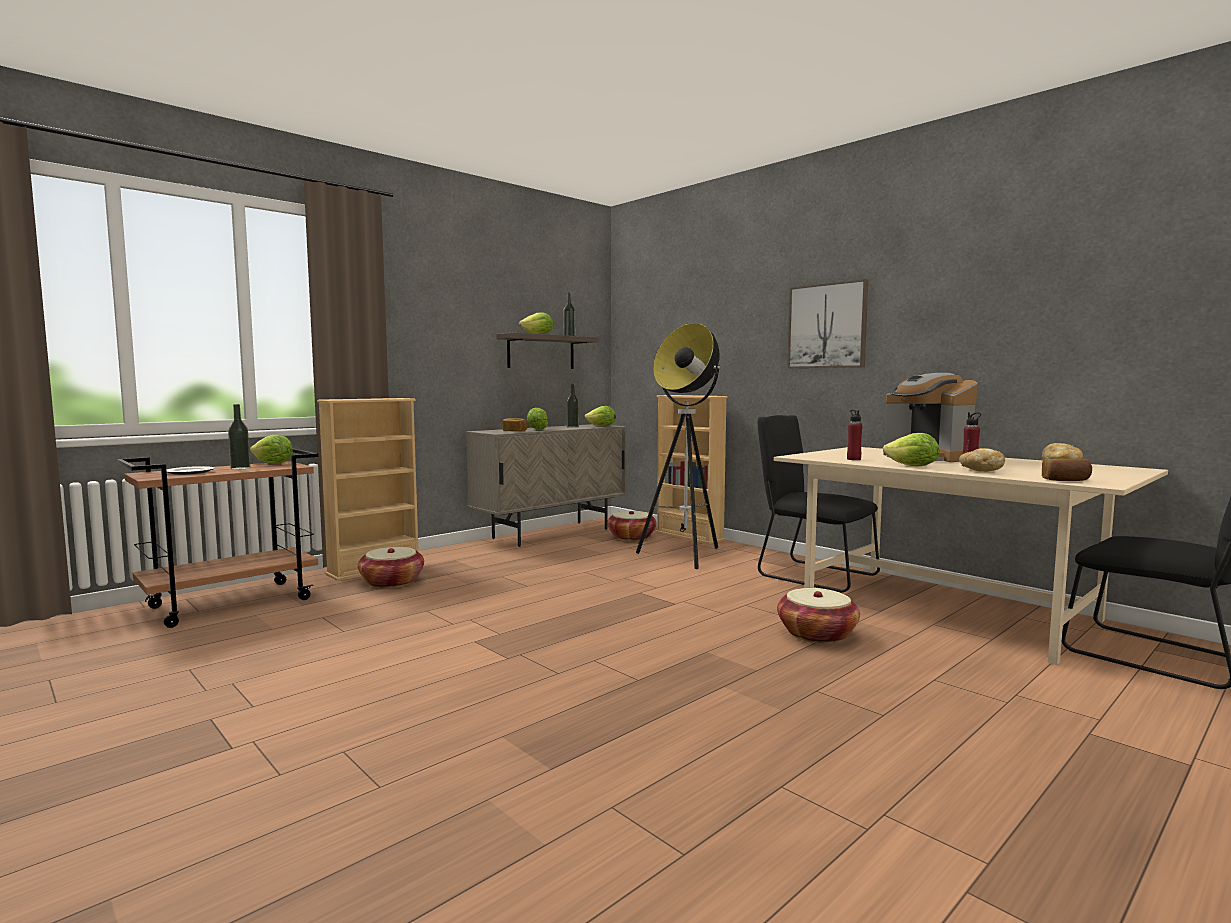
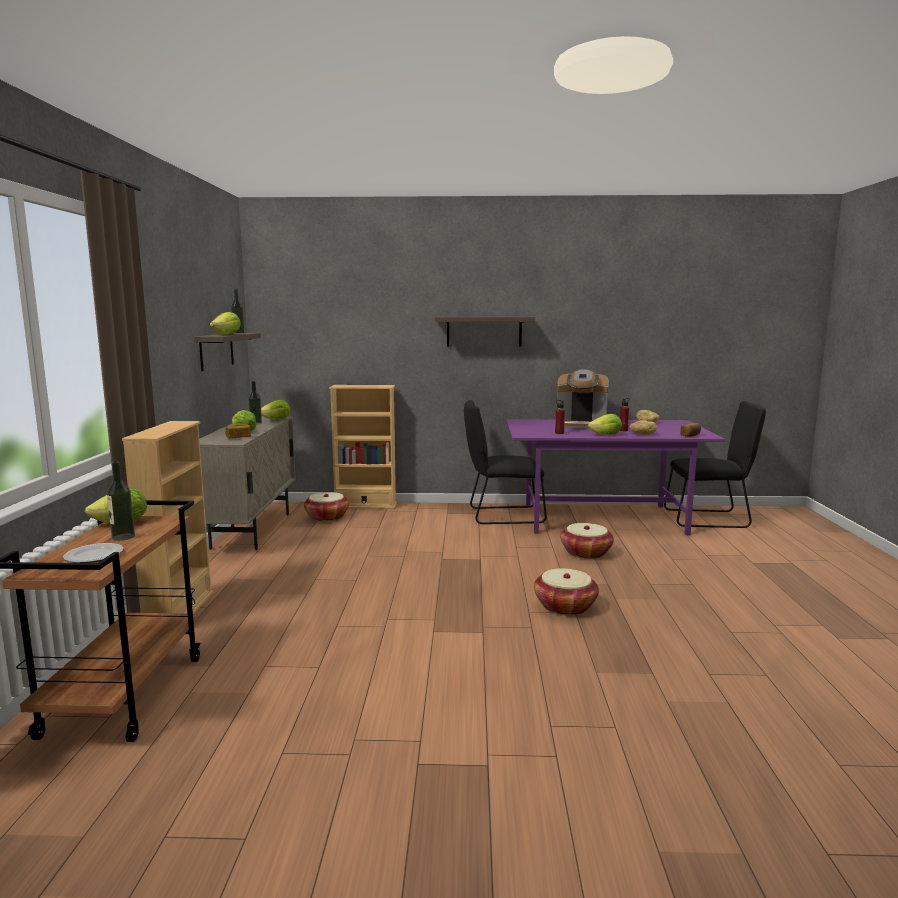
camera: 45 degrees left, 5 degrees up
basket [358,547,424,588] -> basket moved to [534,569,599,616]
floor lamp [636,323,720,569] -> none
beige dining table [774,447,1168,665] -> purple dining table [506,419,726,535]
picture [787,279,868,368] -> shelf [435,317,535,347]

